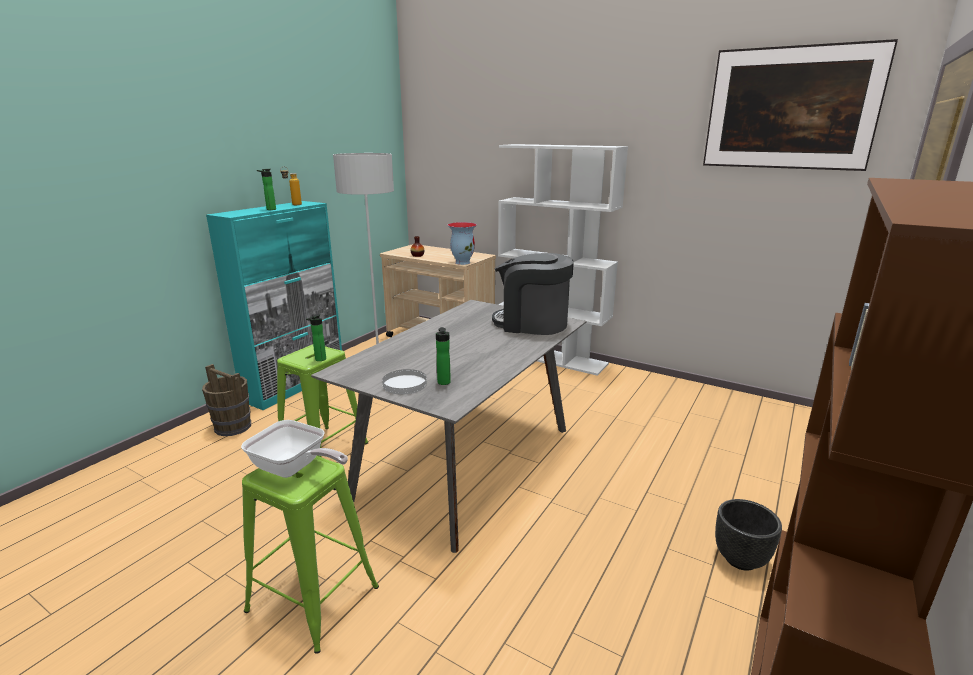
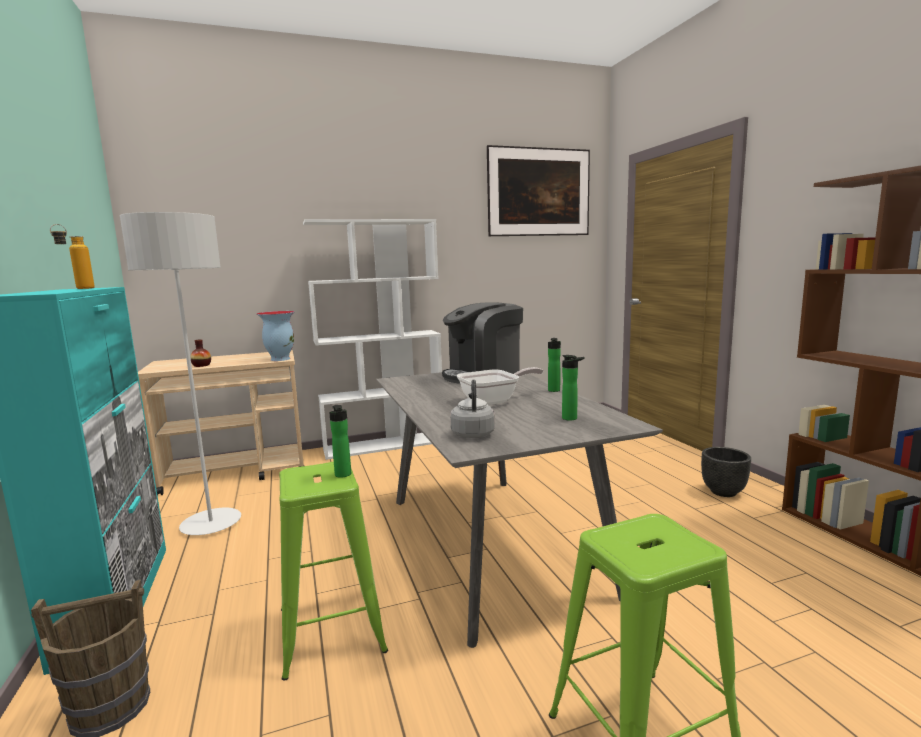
camera: 50 degrees left, 10 degrees down
frying pan [241,420,348,478] -> frying pan moved to [457,367,543,405]
bottle [257,169,276,210] -> bottle moved to [548,338,561,392]
white plate [382,369,427,395] -> none
none -> grey kettle [450,380,495,438]

